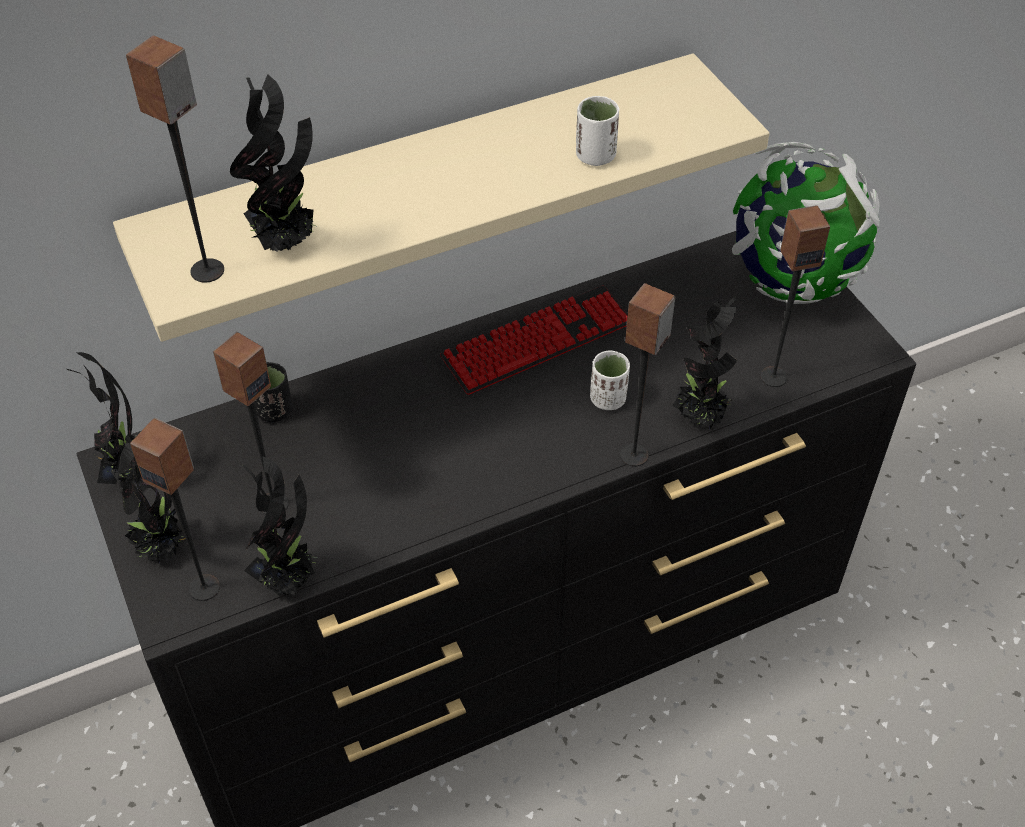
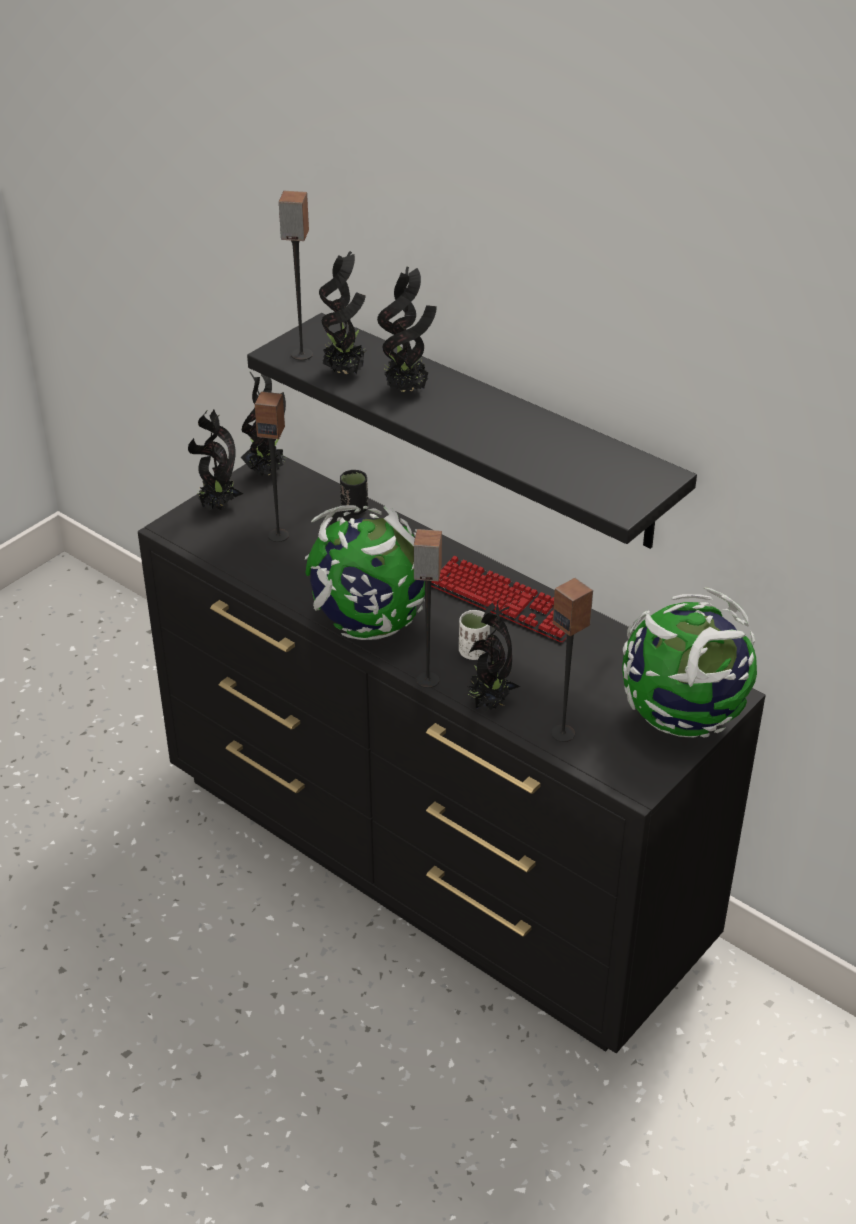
camera: 65 degrees right, 10 degrees down
beige shelf [113,53,770,342] -> black shelf [247,313,697,549]
speaker [130,418,220,601] -> none
potted plant [243,456,315,596] -> potted plant moved to [377,266,437,392]
white cup [576,96,619,166] -> none
none -> globe [305,505,425,640]

